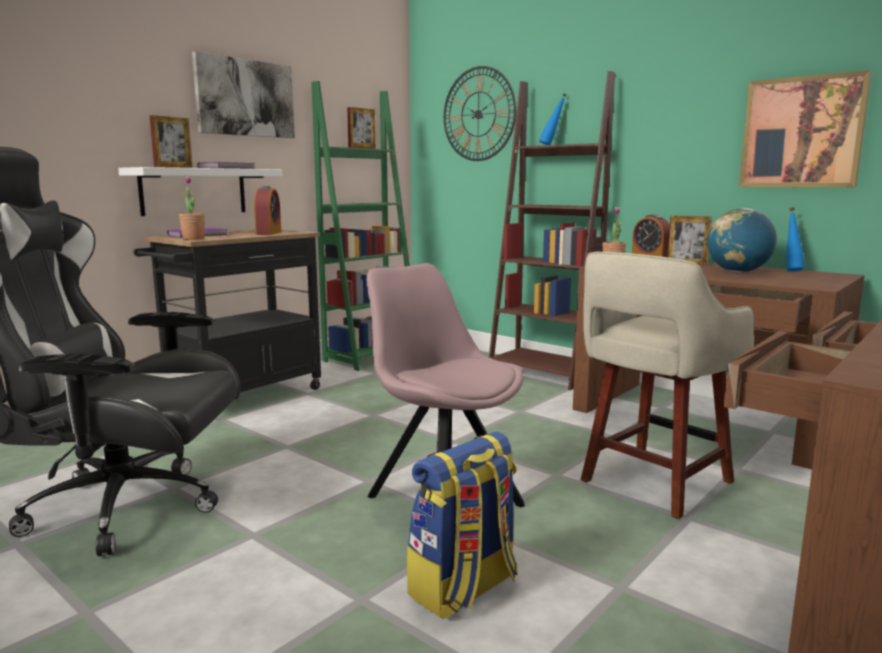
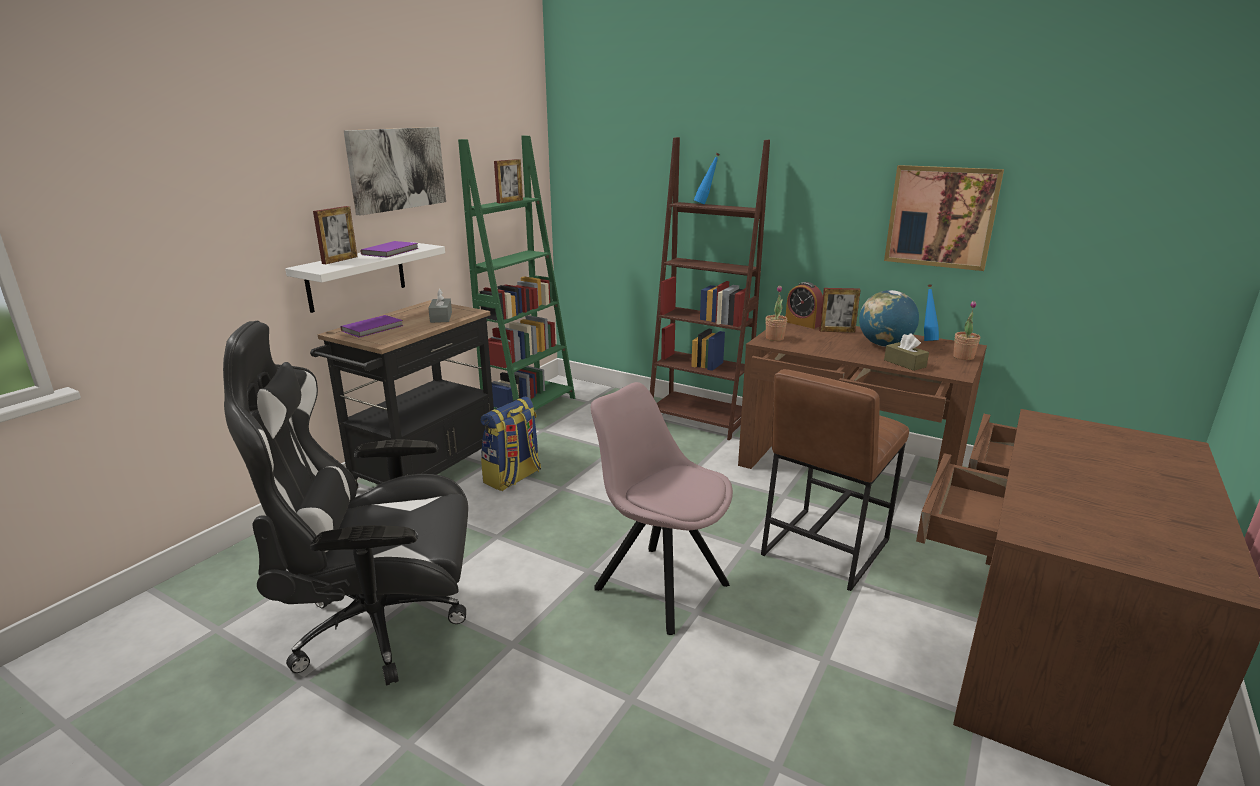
camera: 10 degrees left, 10 degrees up
potted plant [179,176,205,239] -> potted plant moved to [953,301,980,360]
alarm clock [254,186,281,235] -> grey tissue box [428,289,452,323]
backpack [407,431,517,619] -> backpack moved to [481,396,541,491]
wall clock [444,66,516,161] -> none
beige stool [581,252,754,519] -> brown chair [761,369,909,591]
none -> brown tissue box [884,333,929,371]

